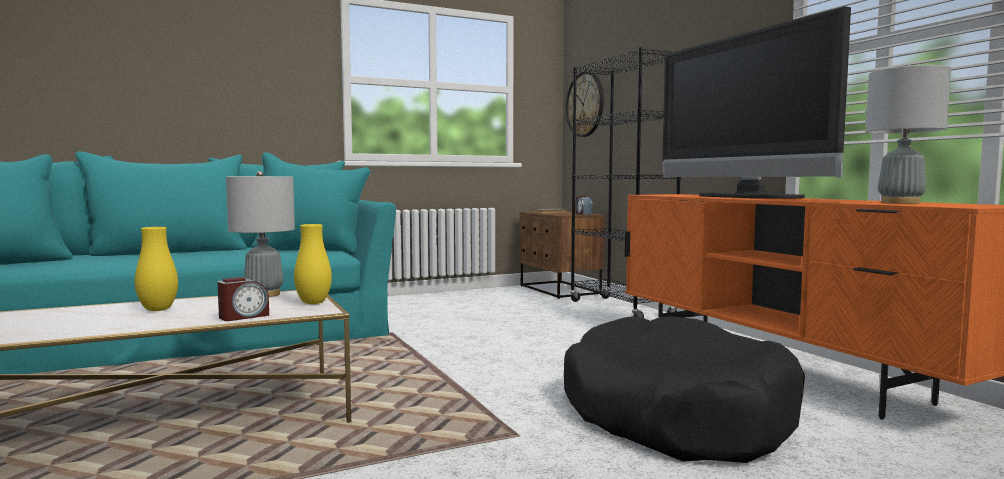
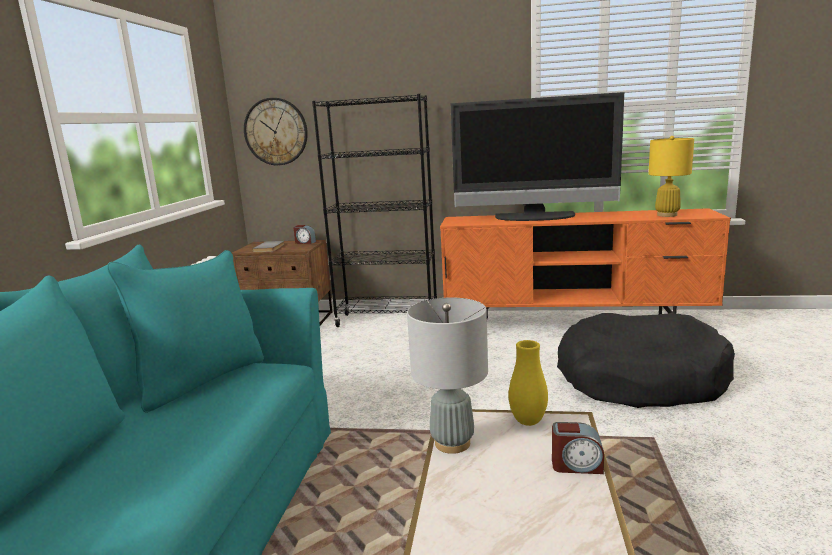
camera: 55 degrees left, 10 degrees up
yellow vase [135,227,178,311] -> none
alarm clock [217,277,269,321] -> alarm clock turned 105 degrees clockwise [552,422,604,474]
grey table lamp [865,65,951,204] -> yellow table lamp [648,136,694,217]

